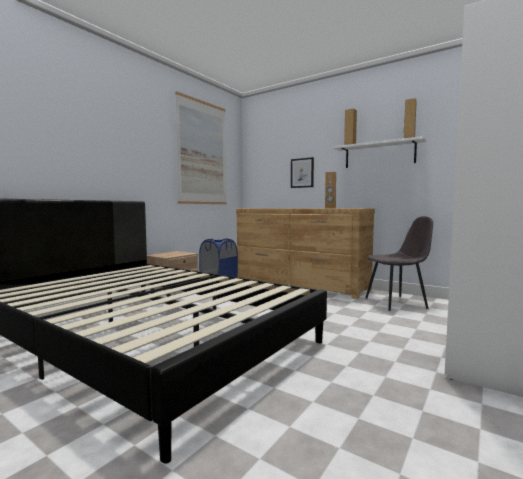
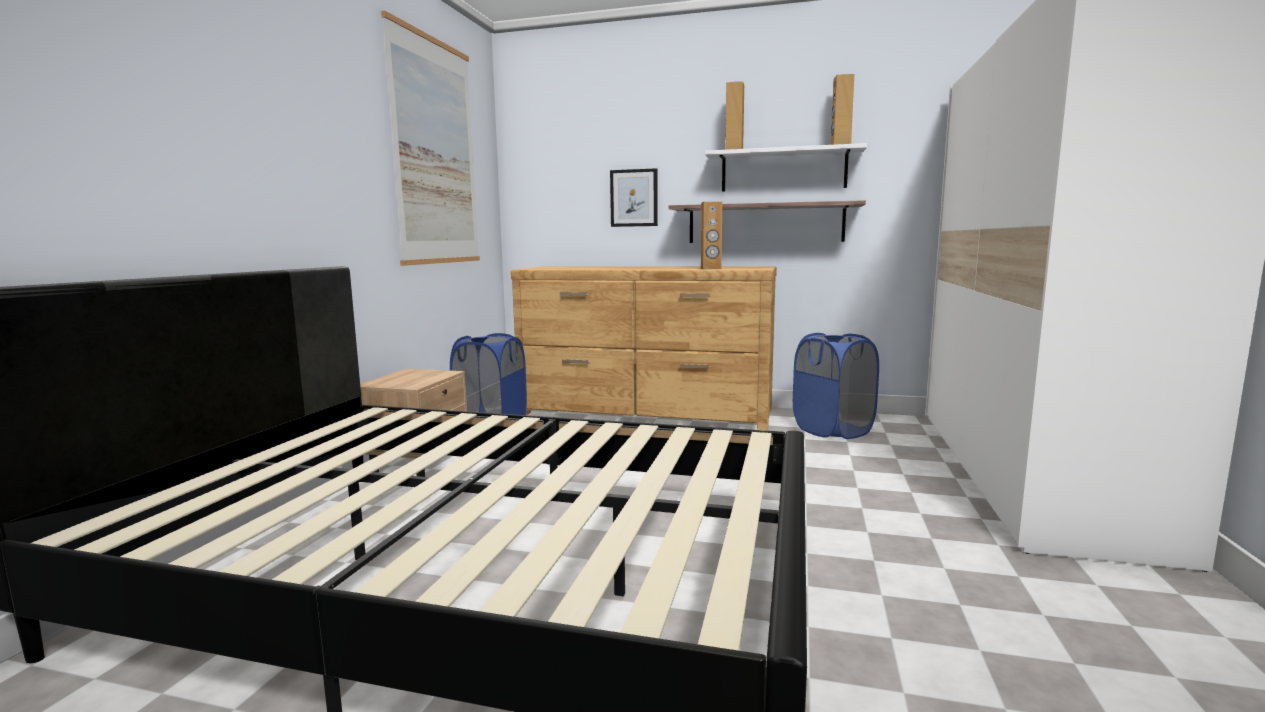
camera: 20 degrees left, 5 degrees up
grey chair [366,216,433,311] -> blue laundry basket [793,333,879,439]
none -> shelf [669,200,866,243]

